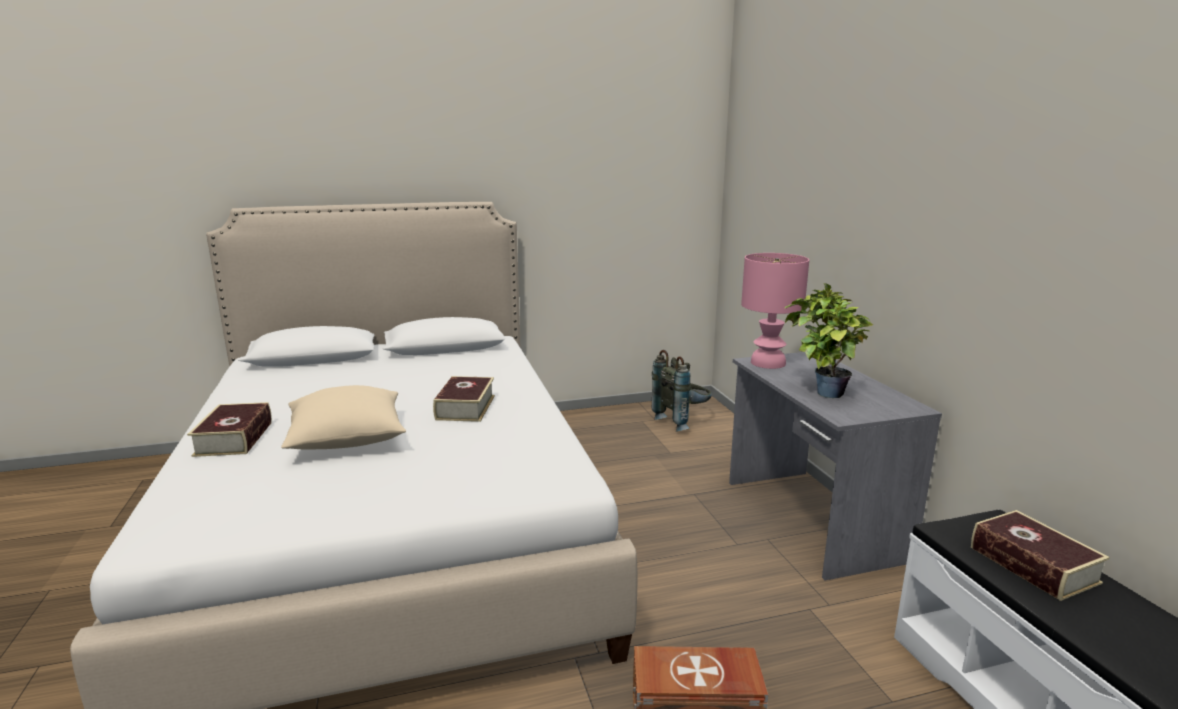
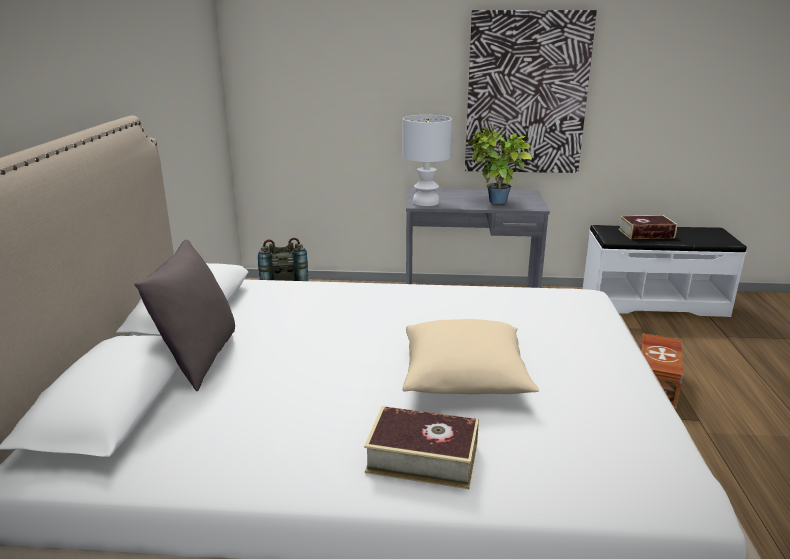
camera: 70 degrees left, 5 degrees up
book [433,376,495,422] -> none
pink table lamp [741,253,809,369] -> white table lamp [403,115,452,206]
none -> grey pillow [135,240,235,391]
none -> picture [465,10,597,173]

